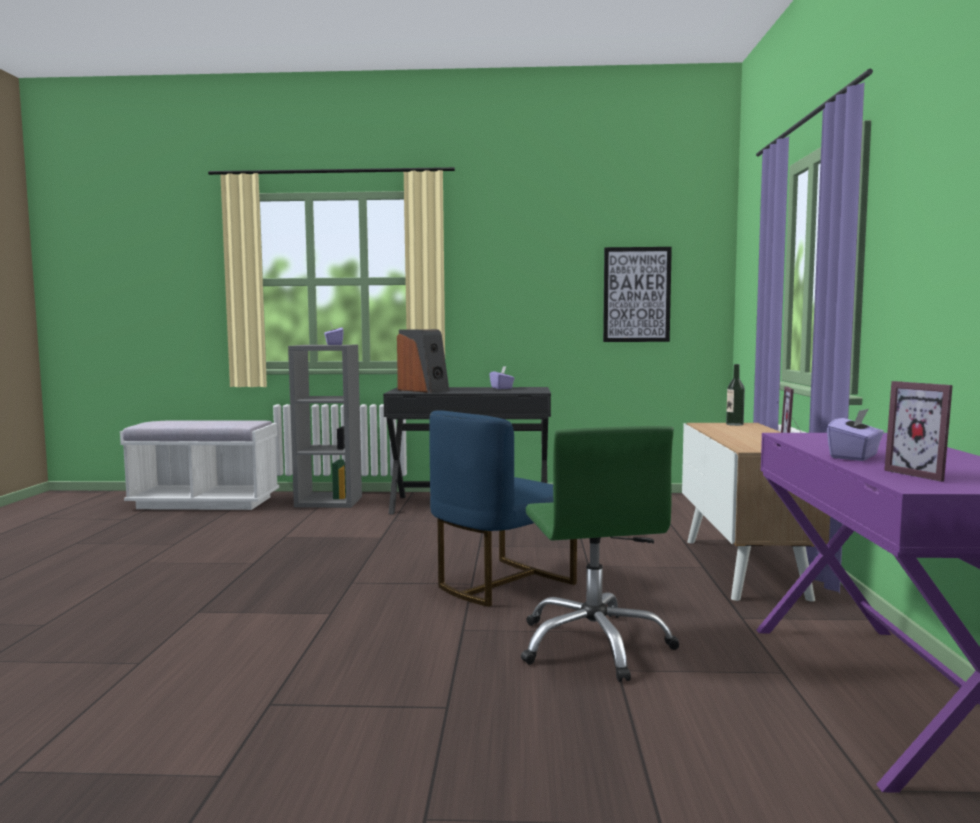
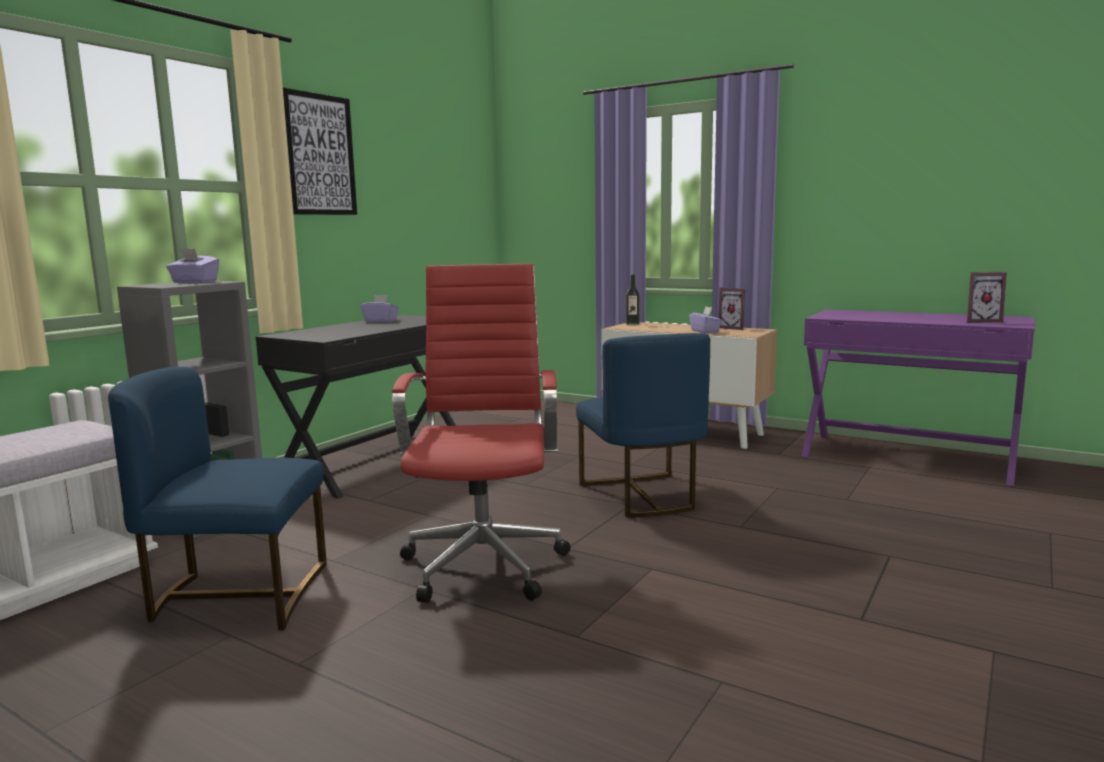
camera: 60 degrees left, 5 degrees up
speaker [397,329,449,393] -> none
green office chair [521,426,680,682] -> none
picture [603,247,672,342] -> picture moved to [283,88,357,215]
purple tissue box [827,409,884,461] -> purple tissue box moved to [689,307,722,333]
none -> blue chair [108,367,327,631]
none -> red office chair [392,264,570,603]

